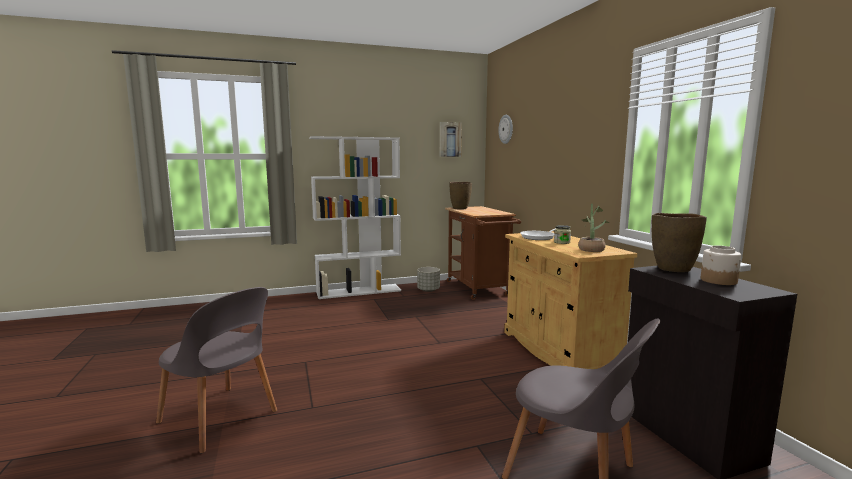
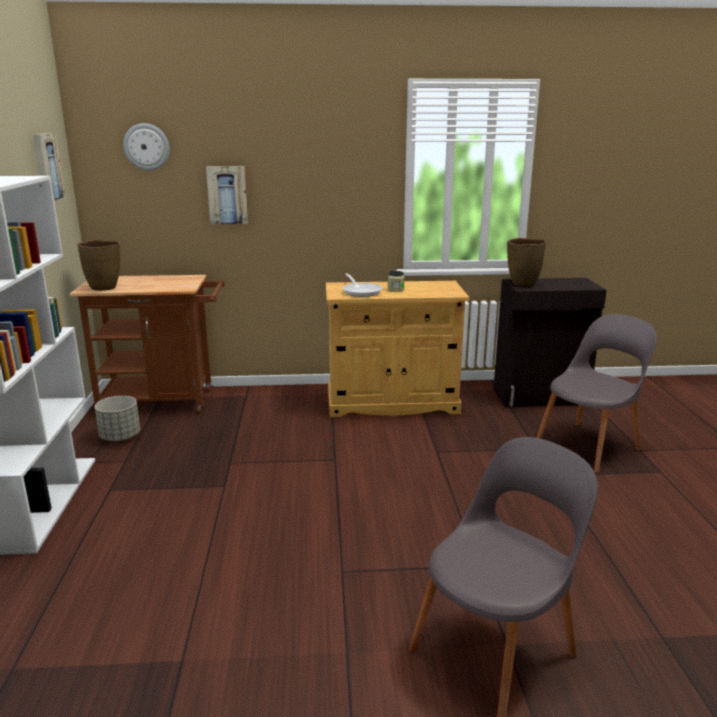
camera: 75 degrees left, 10 degrees up
potted plant [578,204,609,252] -> none
jar [701,245,741,285] -> none
none -> picture [206,166,248,224]

